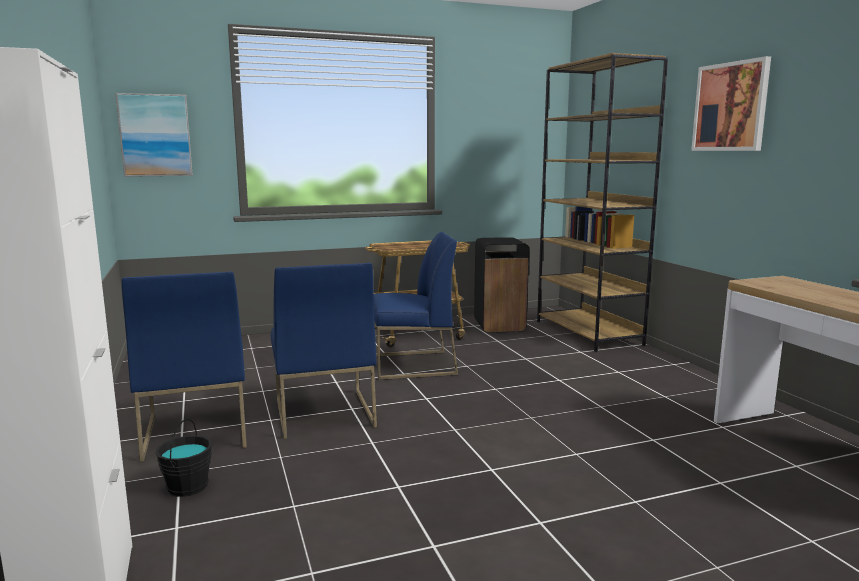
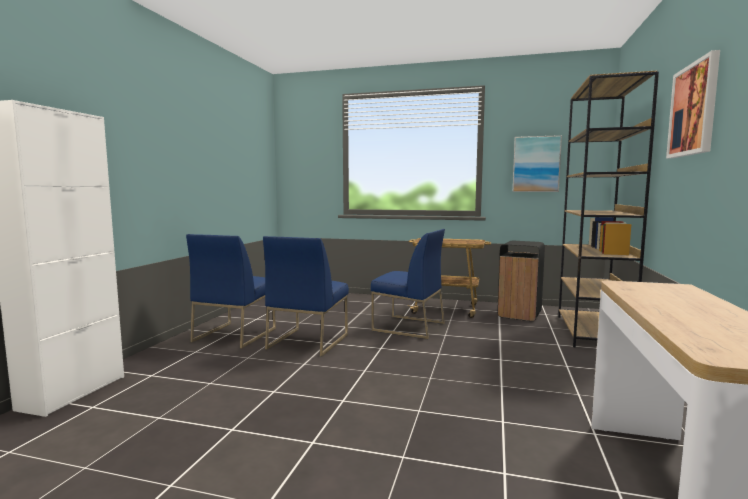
camera: 35 degrees right, 5 degrees down
picture [115,93,193,177] -> picture moved to [512,135,562,192]
black bucket [155,419,212,497] -> none

